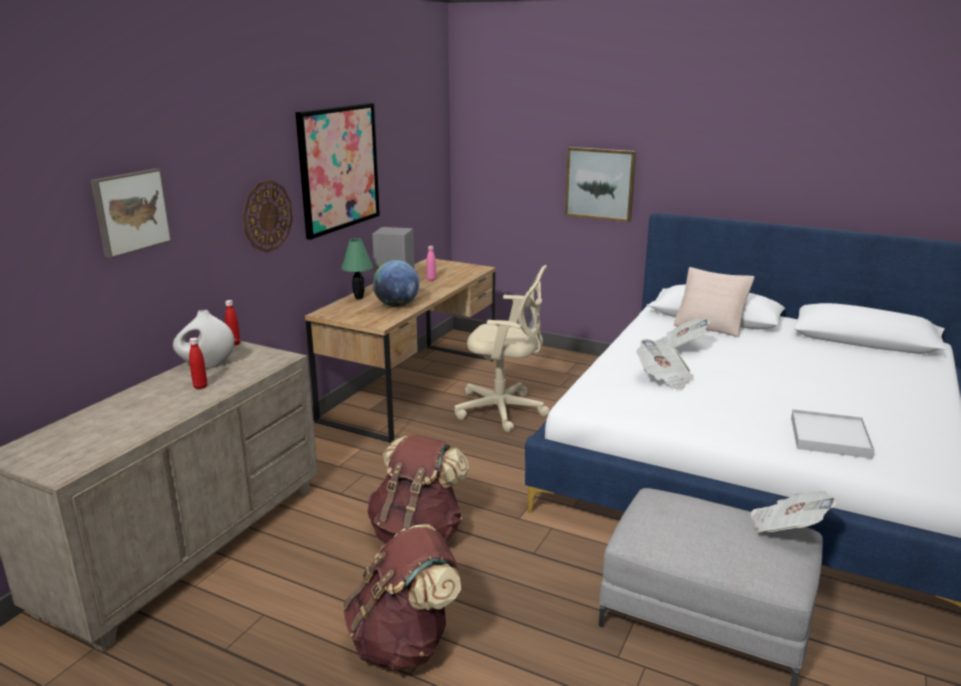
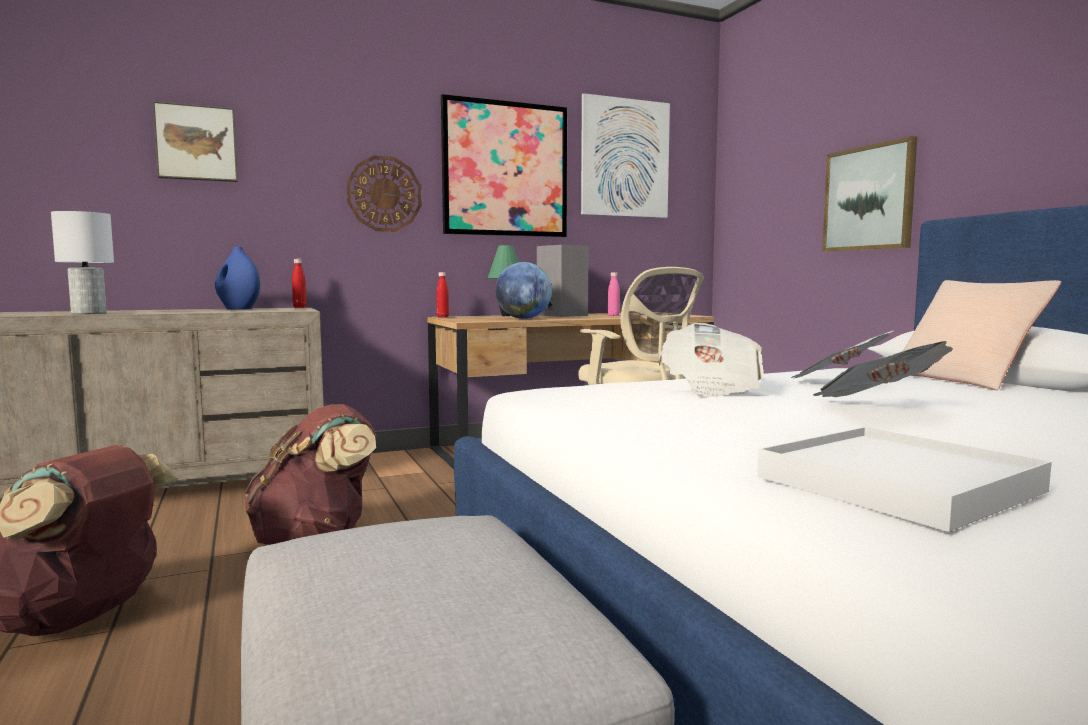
camera: 40 degrees right, 15 degrees down
white vase [173,310,235,369] -> blue vase [215,247,260,310]
red bottle [189,338,207,389] -> red bottle moved to [437,272,449,318]
newspaper [750,491,837,533] -> newspaper moved to [813,341,953,397]
none -> white table lamp [51,211,114,315]
none -> picture [581,93,670,218]

